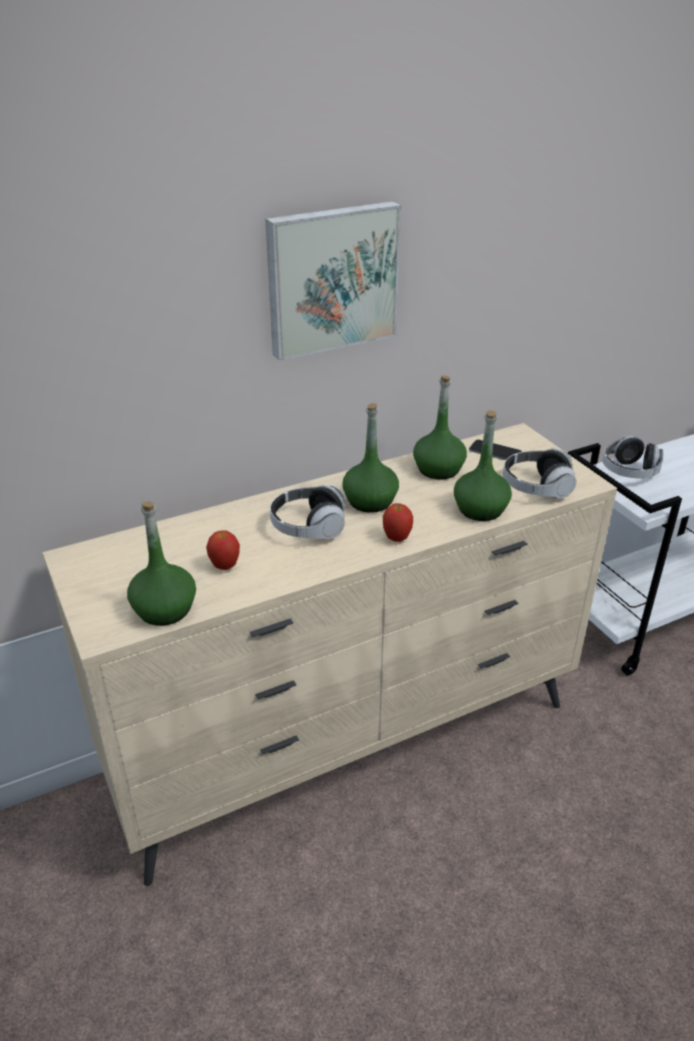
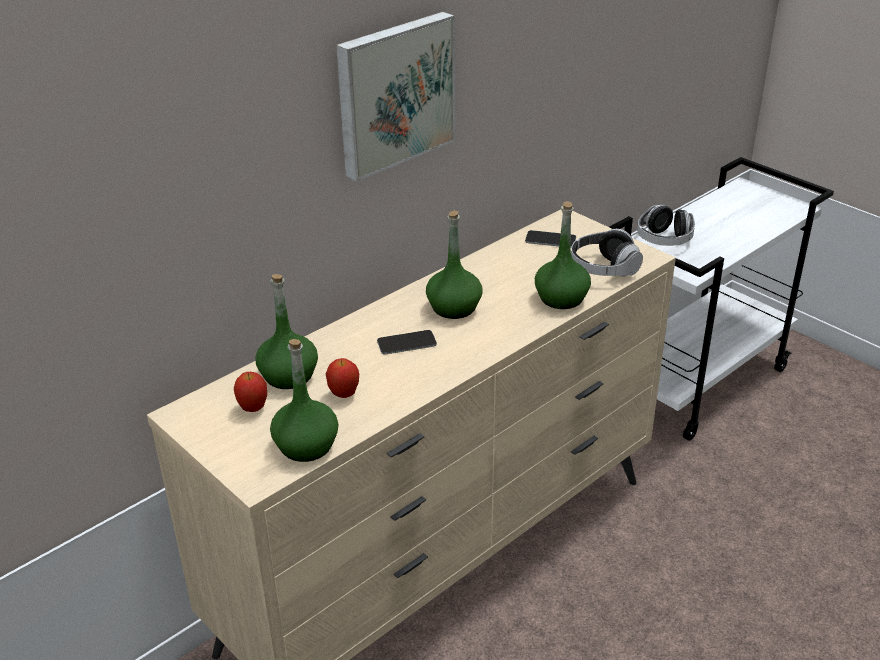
camera: 15 degrees left, 0 degrees up
headphones [270,485,346,540] -> phone [377,330,437,355]
apple [383,503,413,542] -> apple moved to [234,372,267,412]
green bottle [413,375,467,480] -> green bottle moved to [255,274,318,389]

